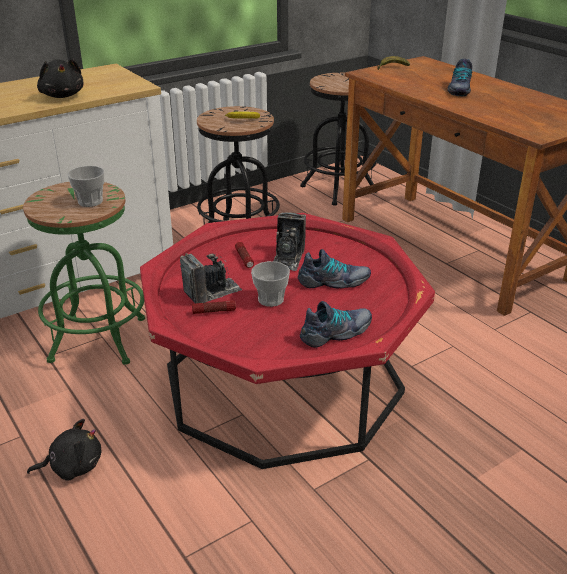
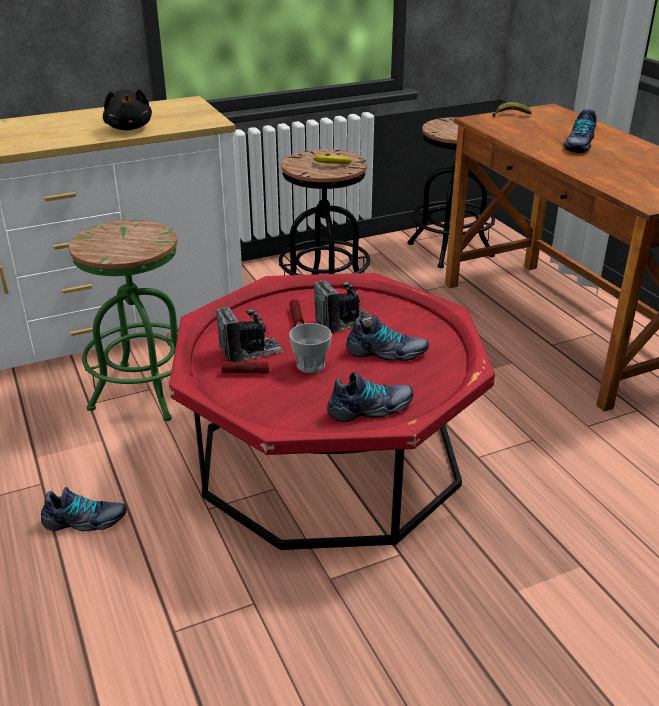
camera: 10 degrees right, 0 degrees up
black plush toy [27,419,102,481] -> shoe [41,487,126,531]
cup [67,166,104,207] -> none
camera [273,212,306,271] -> camera turned 135 degrees counterclockwise [314,280,372,333]

